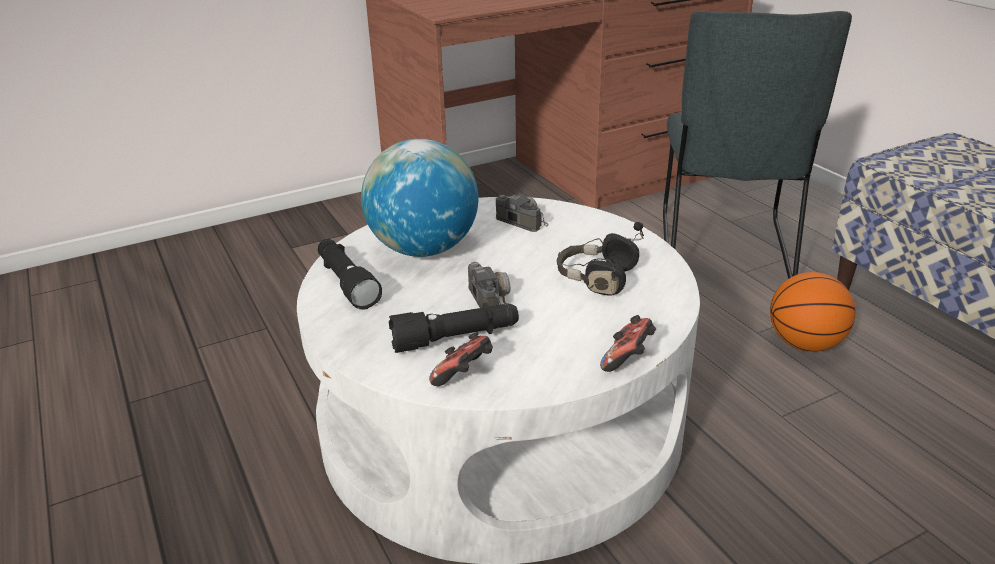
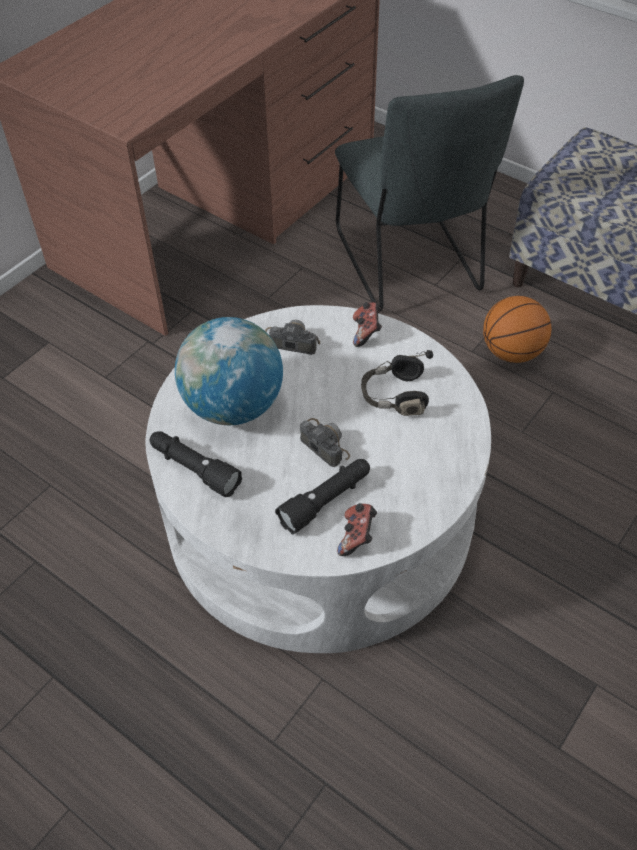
camera: 25 degrees left, 20 degrees up
game controller [600,315,656,372] -> game controller moved to [353,302,382,347]

